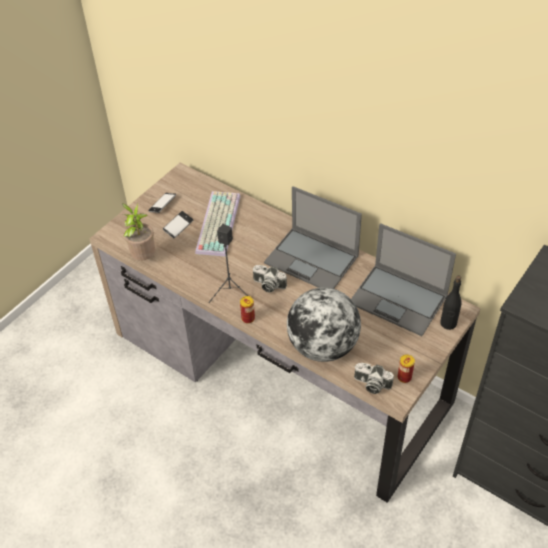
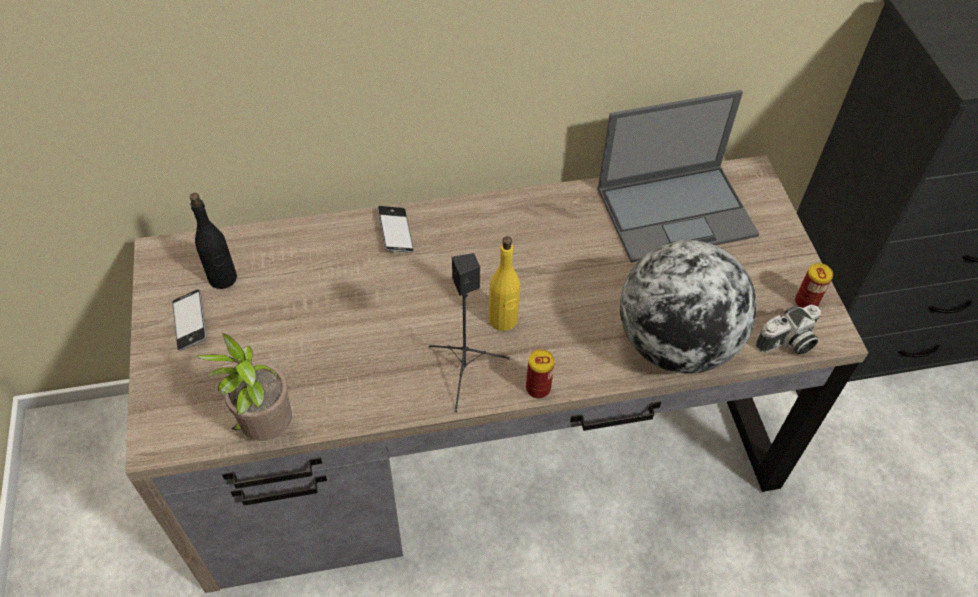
camera: 50 degrees left, 5 degrees up
phone [163,211,193,238] -> phone moved to [378,206,414,253]
keyboard [195,191,240,257] -> none
camera [252,265,287,293] -> yellow bottle [489,236,520,331]
laptop [264,186,362,289] -> none
black bottle [440,276,462,330] -> black bottle moved to [190,193,237,289]

